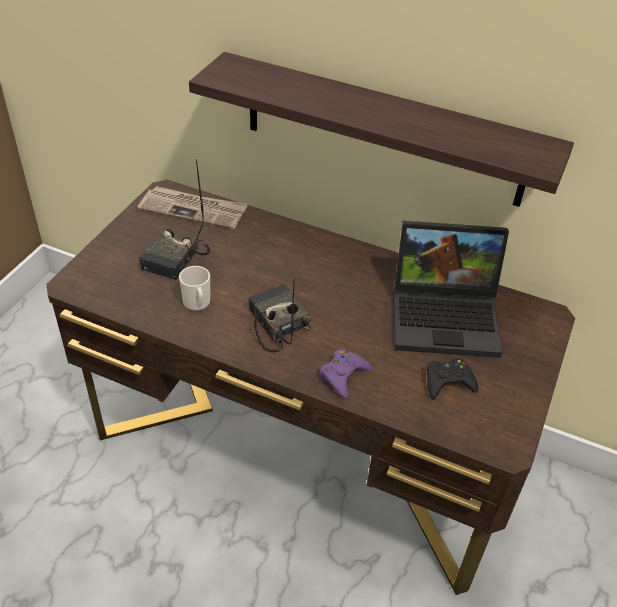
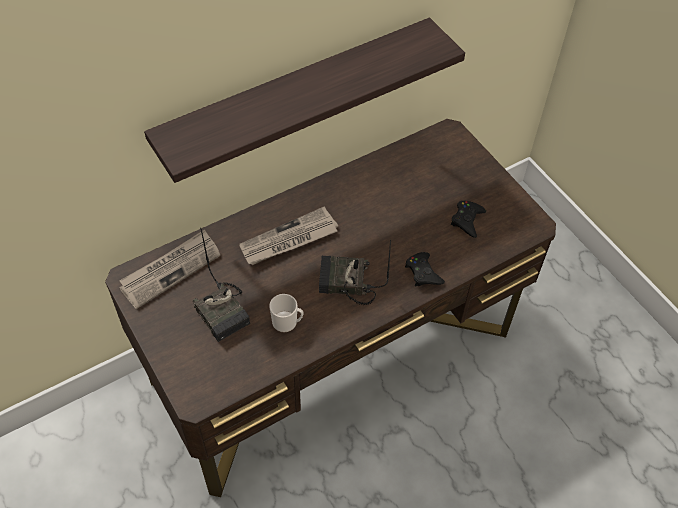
camera: 55 degrees left, 10 degrees up
purple game controller [320,349,372,399] -> black game controller [405,252,445,286]
laptop [393,221,509,358] -> none
none -> newspaper [239,206,338,265]

